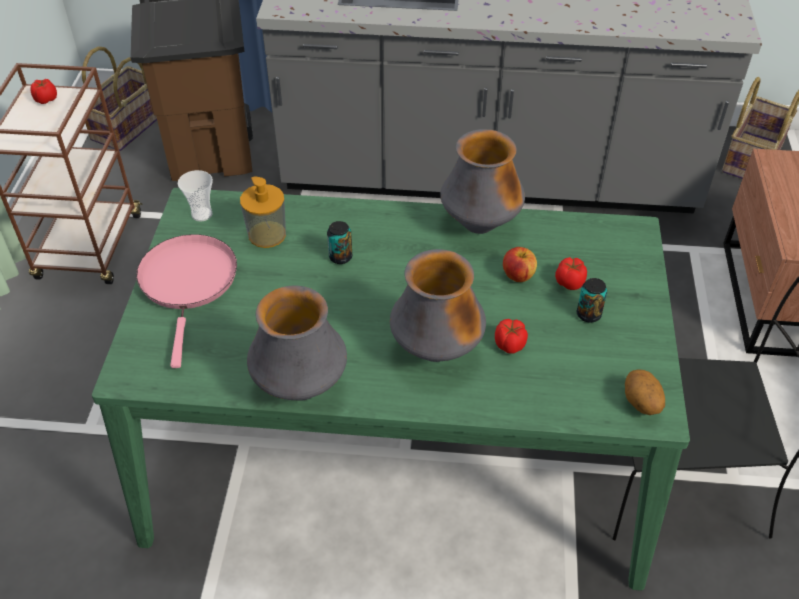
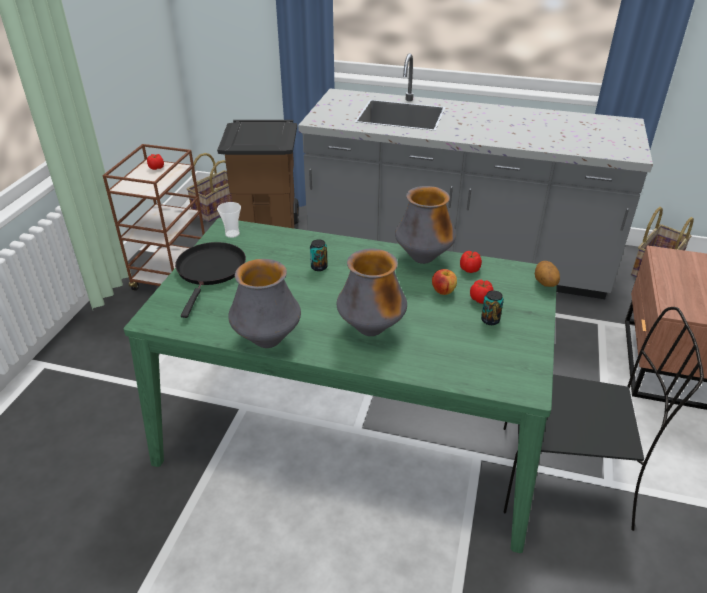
camera: 10 degrees right, 10 degrees down
pink frying pan [136,234,237,368] -> black frying pan [175,242,246,318]
soap dispenser [240,176,286,248] -> none
tomato [495,319,528,354] -> tomato moved to [460,251,482,273]
potato [625,369,665,415] -> potato moved to [535,261,560,287]

